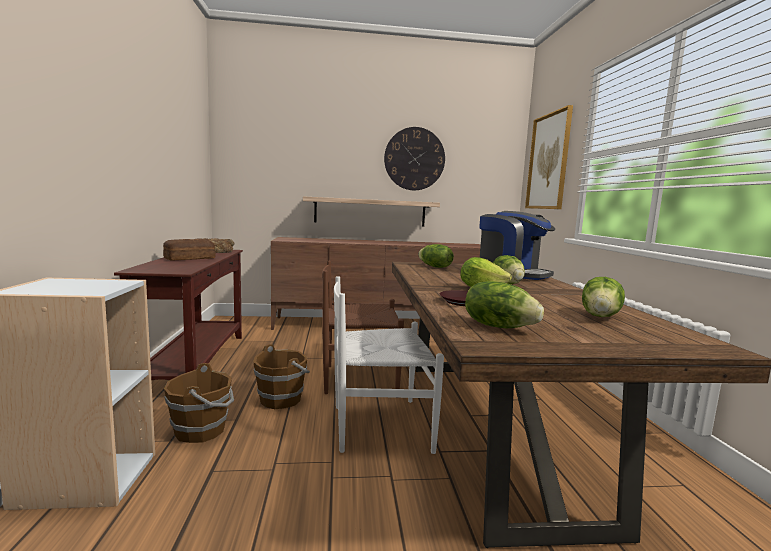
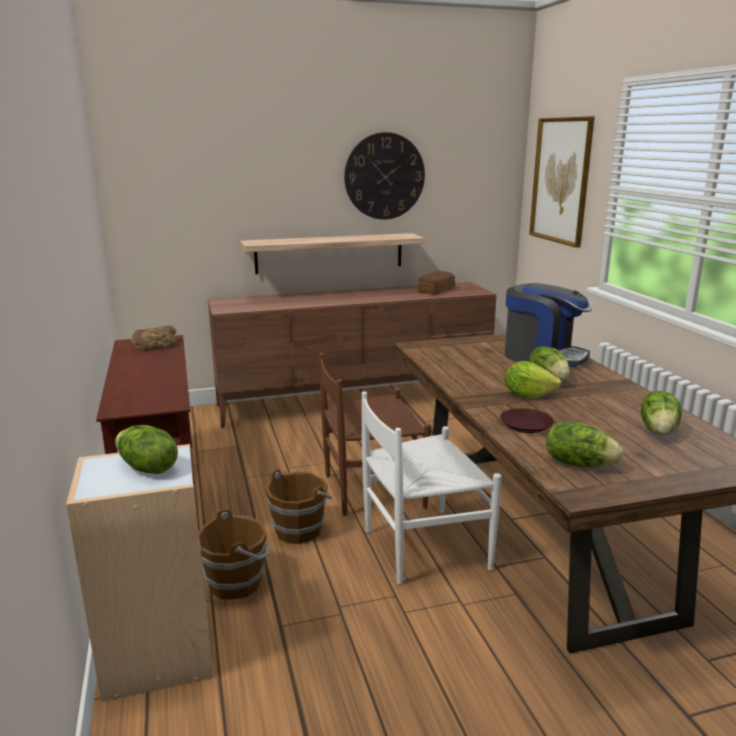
camera: 10 degrees left, 10 degrees up
bread [163,238,216,260] -> bread moved to [418,271,455,295]
lettuce [418,244,454,268] -> lettuce moved to [115,425,178,474]

